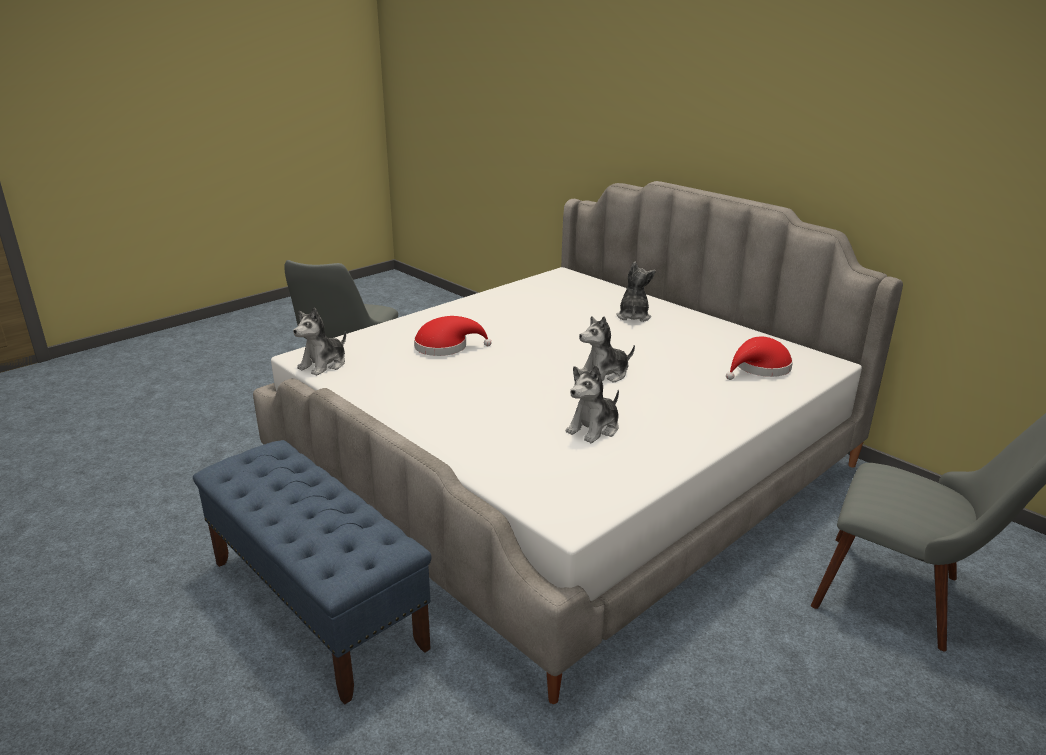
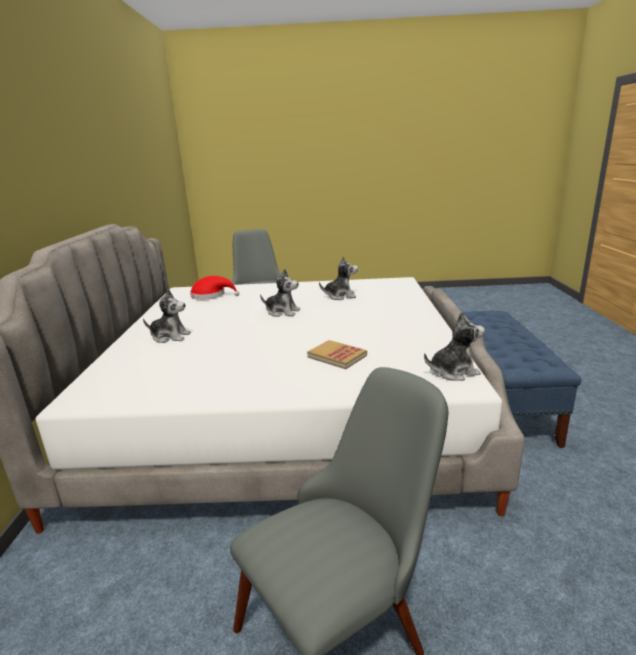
camera: 135 degrees left, 5 degrees down
red hat [414,316,492,356] -> book [307,340,367,369]
plush toy [616,261,656,322] -> plush toy turned 135 degrees counterclockwise [143,289,191,343]

